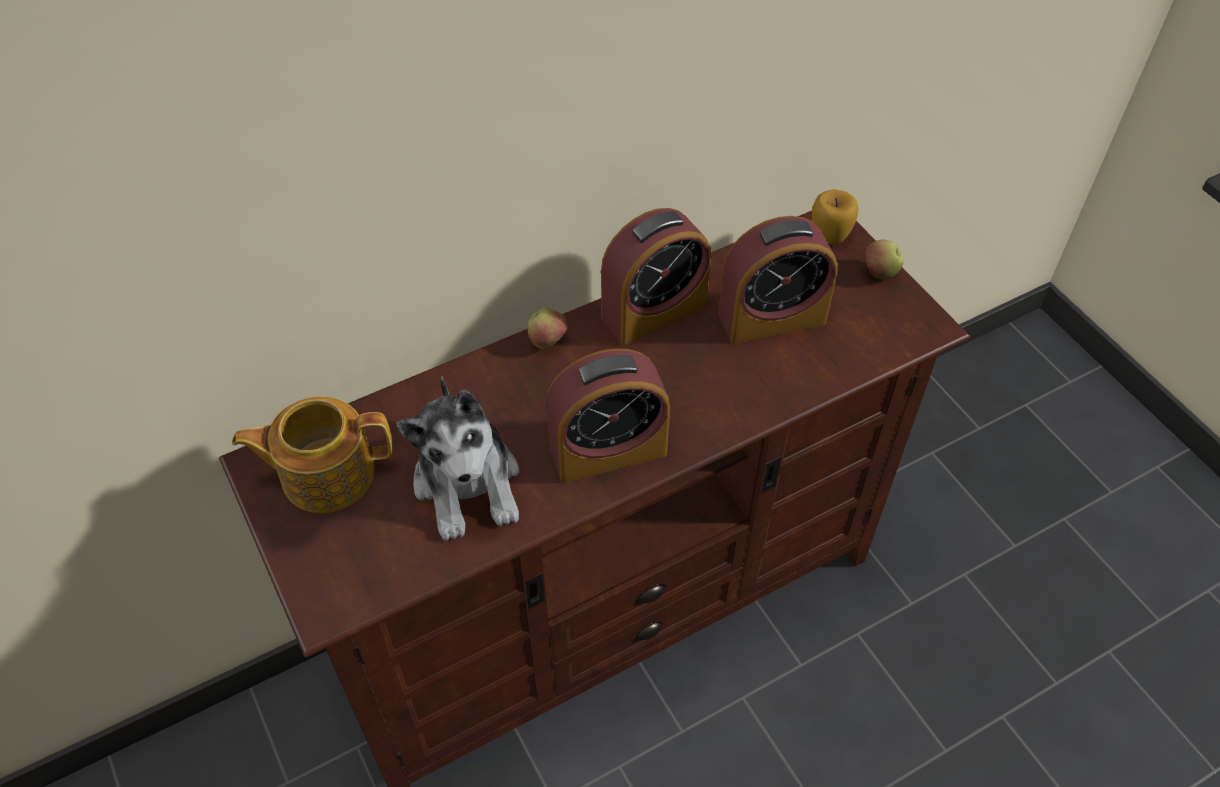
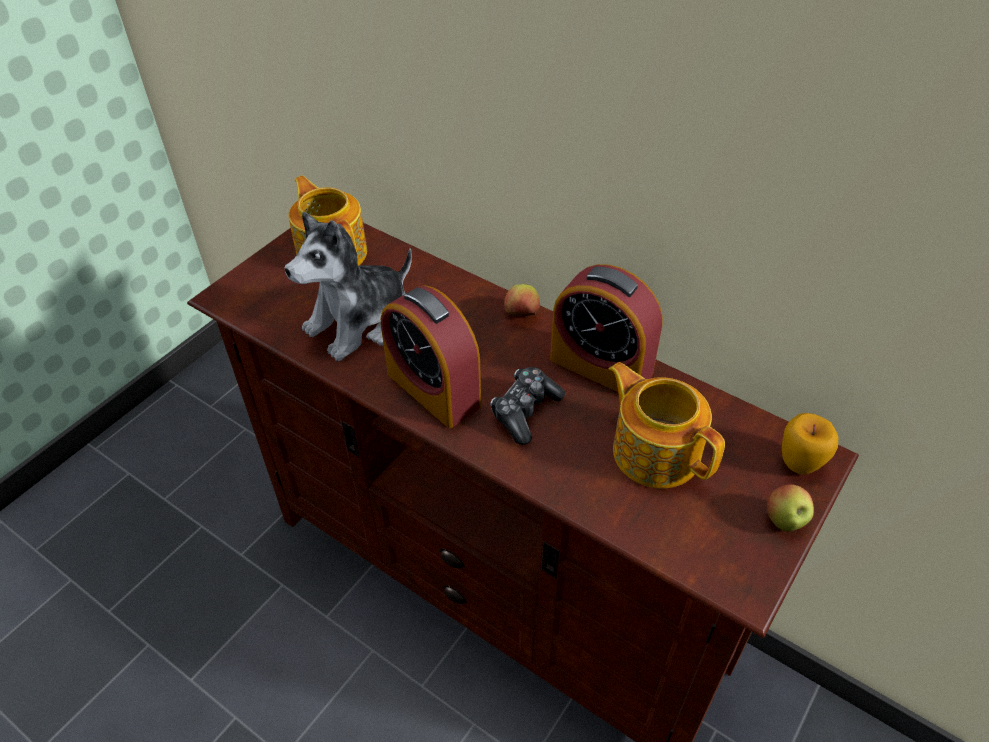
camera: 65 degrees right, 5 degrees down
alarm clock [718,216,838,344] -> teapot [609,362,725,488]
none -> game controller [490,367,565,445]

